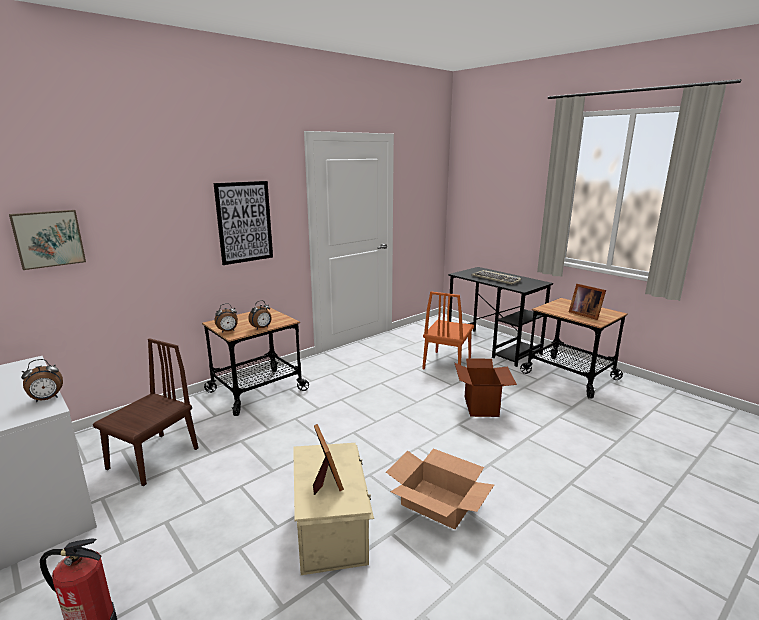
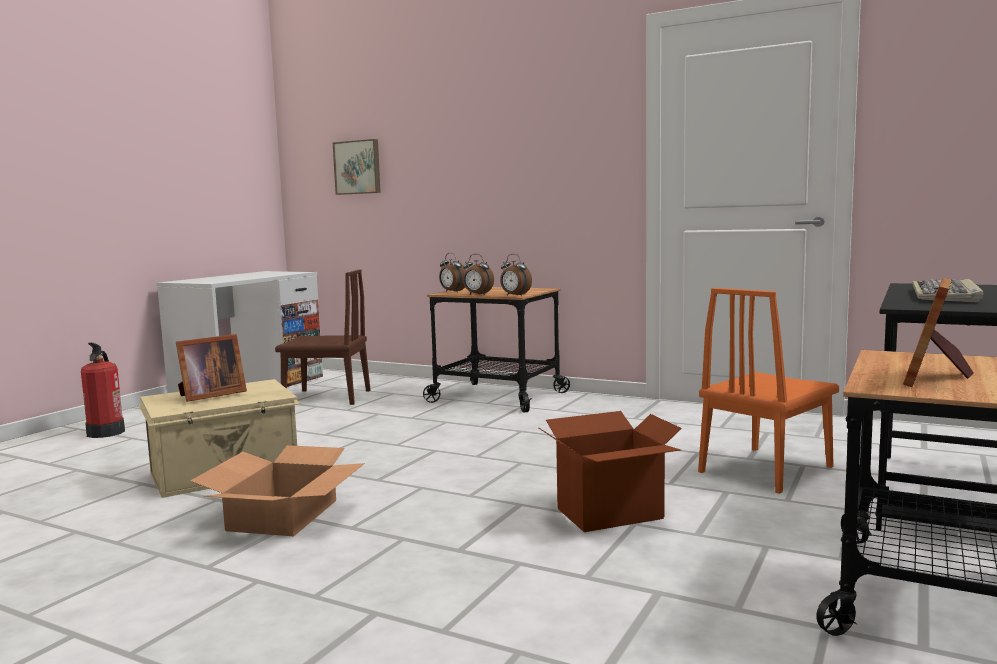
camera: 70 degrees right, 10 degrees down
alarm clock [21,359,63,403] -> alarm clock moved to [500,254,532,296]
picture [214,181,273,265] -> none
orange chair [422,292,474,369] -> orange chair turned 45 degrees counterclockwise [698,288,839,494]

